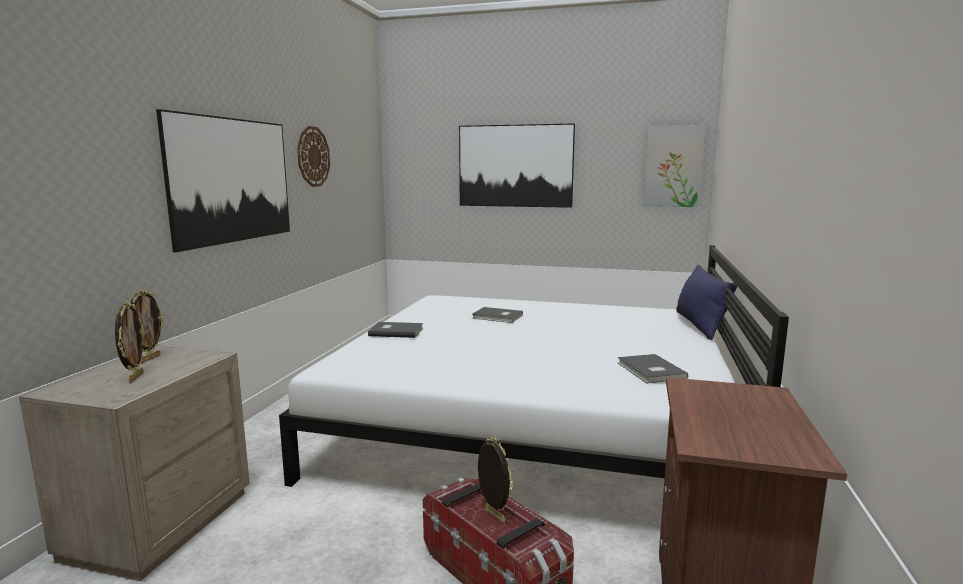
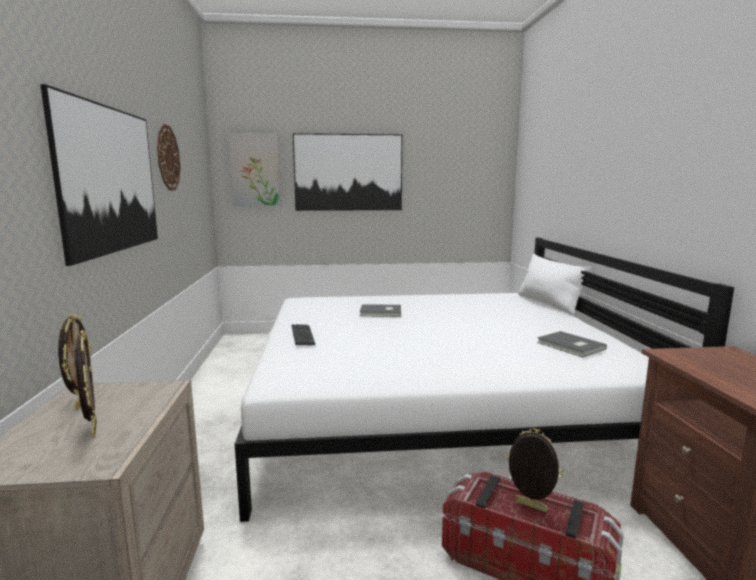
camera: 20 degrees left, 0 degrees up
grey book [368,322,423,338] -> keyboard [291,324,315,345]
picture [643,125,705,207] -> picture moved to [228,133,281,206]
blue pillow [676,265,737,340] -> white pillow [518,254,592,315]

